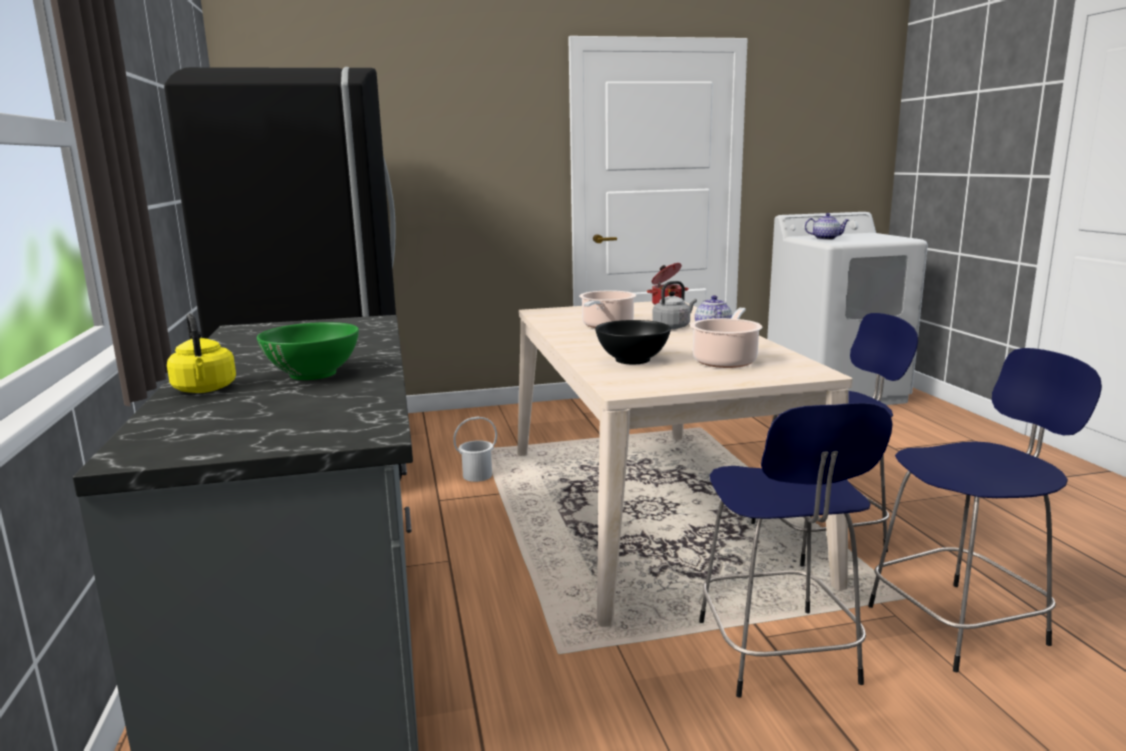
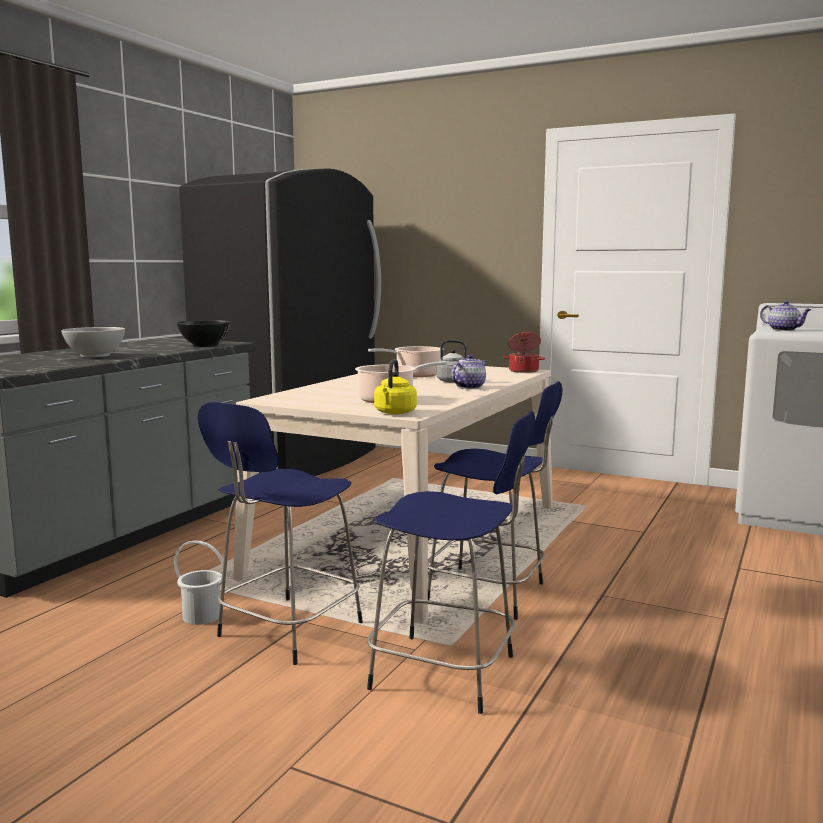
camera: 40 degrees right, 5 degrees down
yellow kettle [167,313,236,393] -> yellow kettle moved to [374,359,417,414]
green bowl [257,322,359,380] -> white bowl [61,327,125,357]
white bucket [453,417,497,482] -> white bucket moved to [174,540,224,625]
black bowl [595,320,671,364] -> black bowl moved to [177,320,231,347]

